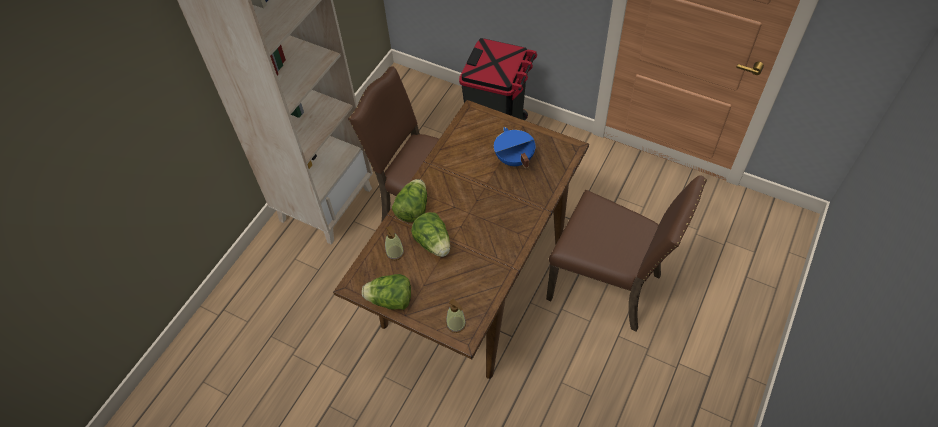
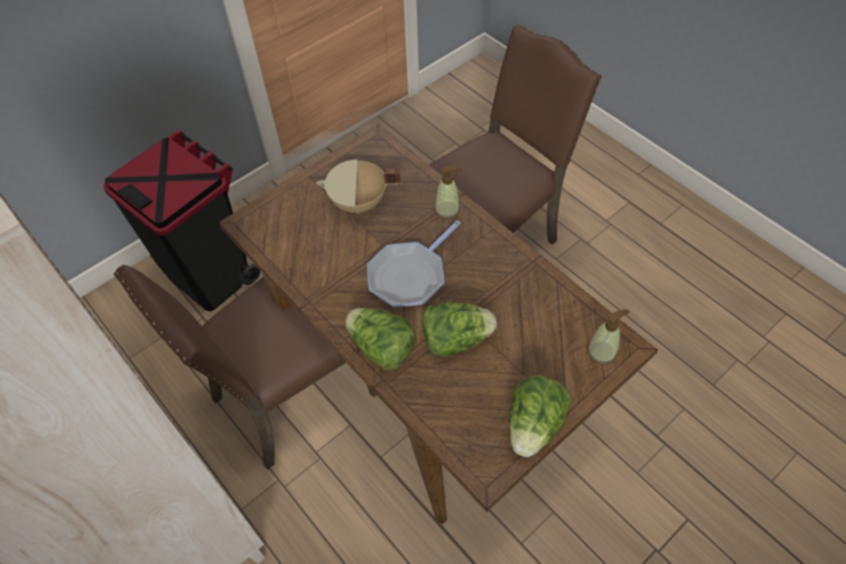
camera: 70 degrees left, 0 degrees up
soap dispenser [385,226,404,260] -> soap dispenser moved to [434,166,462,220]
blue cooking pot [494,127,536,168] -> beige cooking pot [316,159,400,214]
none -> frying pan [367,220,460,307]

